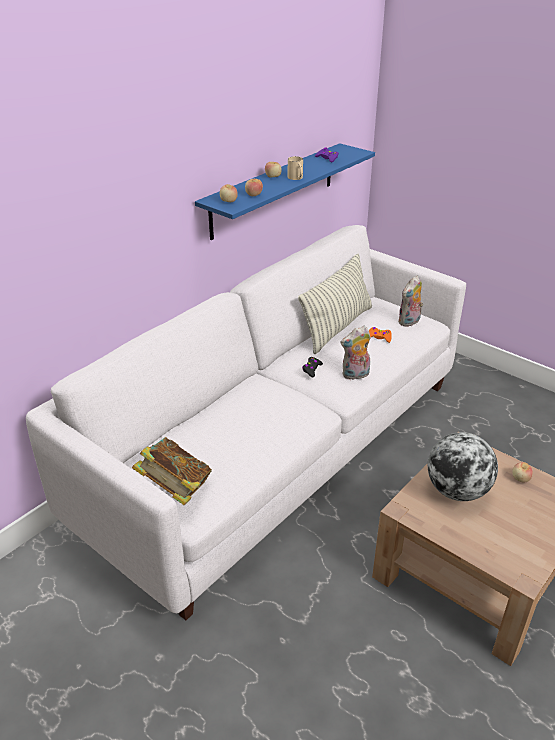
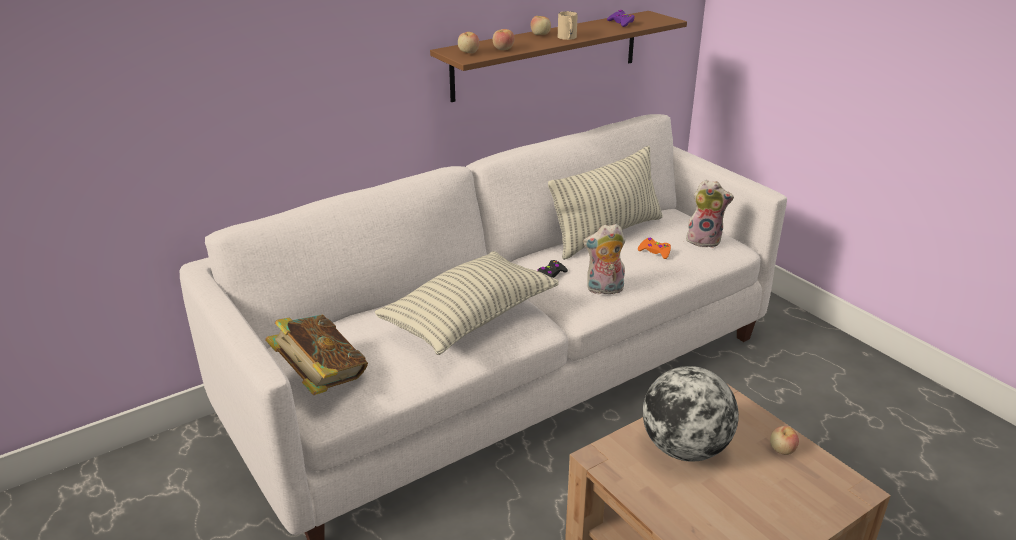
camera: 15 degrees right, 5 degrees down
blue shelf [195,143,375,240] -> brown shelf [430,11,687,102]
plush toy [398,275,423,327] -> plush toy turned 135 degrees counterclockwise [686,180,734,248]
none -> pillow [375,251,559,355]

